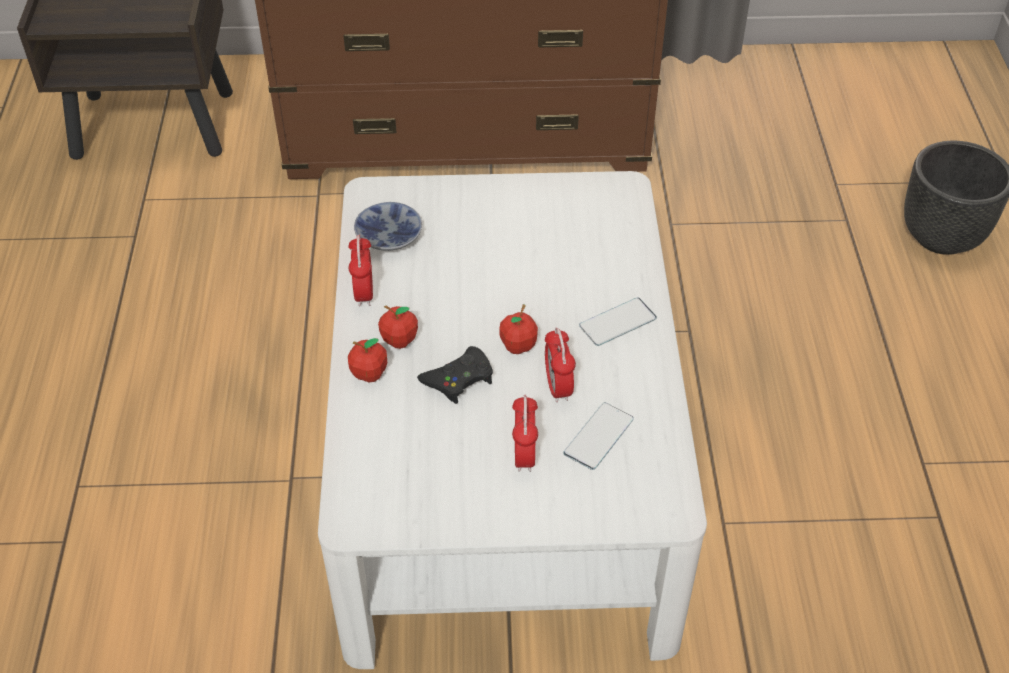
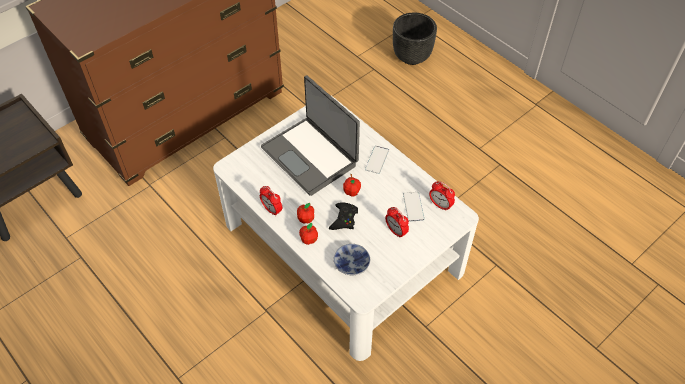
camera: 40 degrees left, 5 degrees up
bowl [354,202,422,251] -> bowl moved to [334,244,370,275]
alarm clock [545,327,576,403] -> alarm clock moved to [429,181,455,211]
none -> laptop [261,75,360,196]

